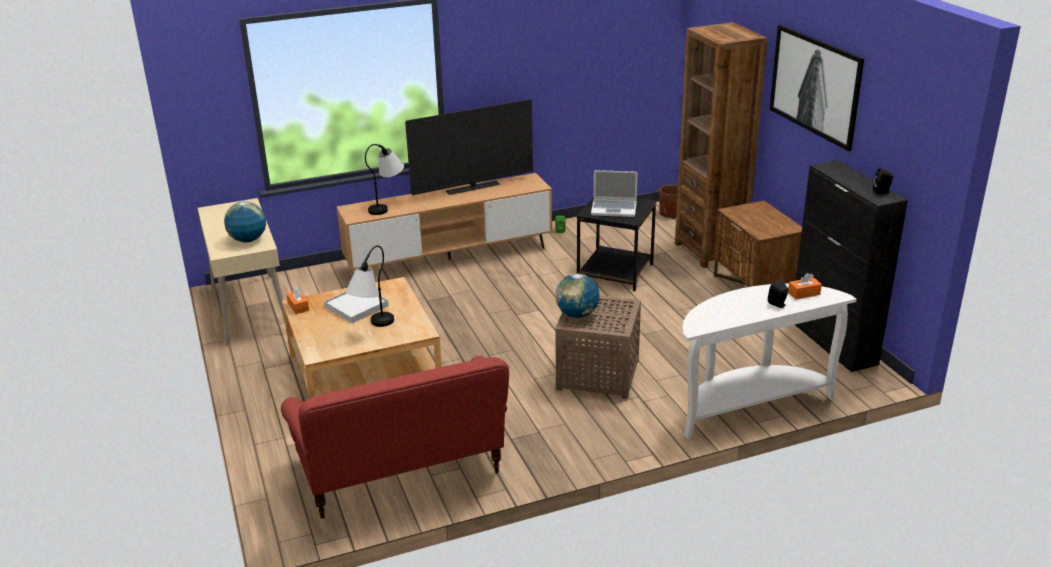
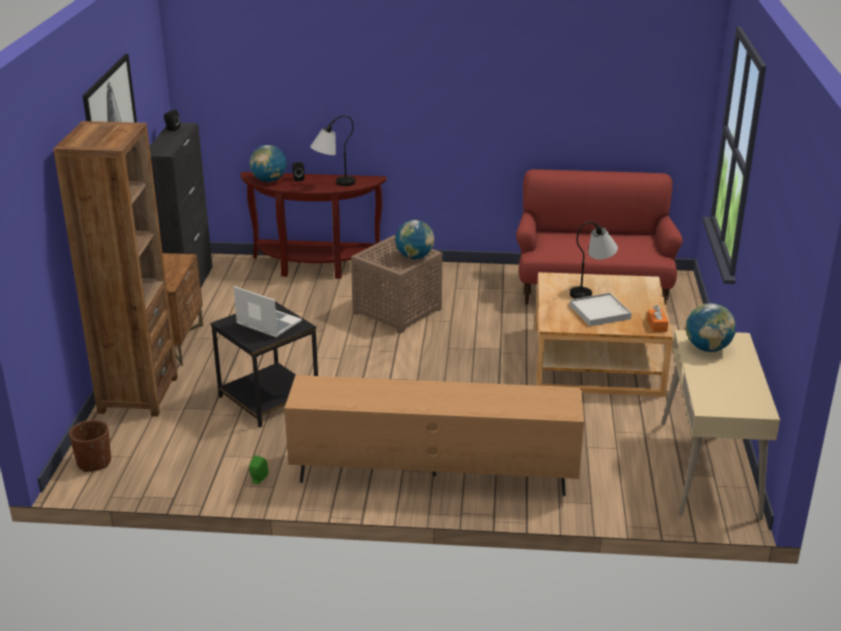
camera: 155 degrees left, 0 degrees up
table lamp [365,144,404,215] -> table lamp moved to [310,115,356,186]
television [405,99,533,195] -> none
white console table [682,284,857,439] -> brown console table [240,172,387,279]
orange tissue box [788,273,822,300] -> globe [250,145,287,182]

